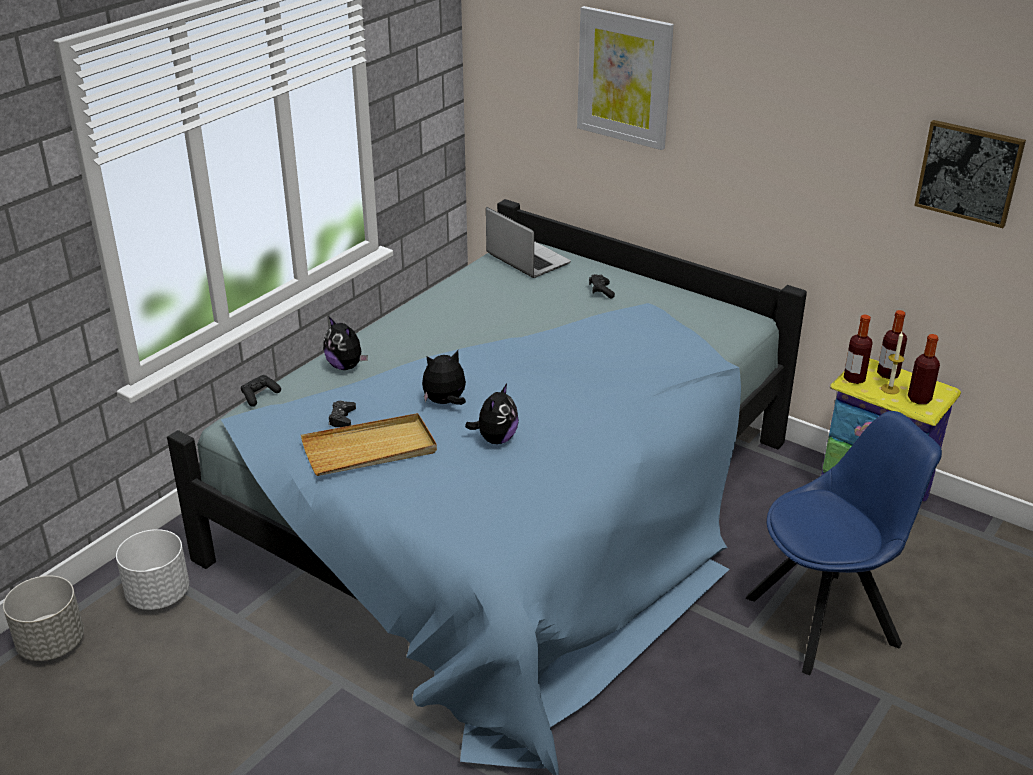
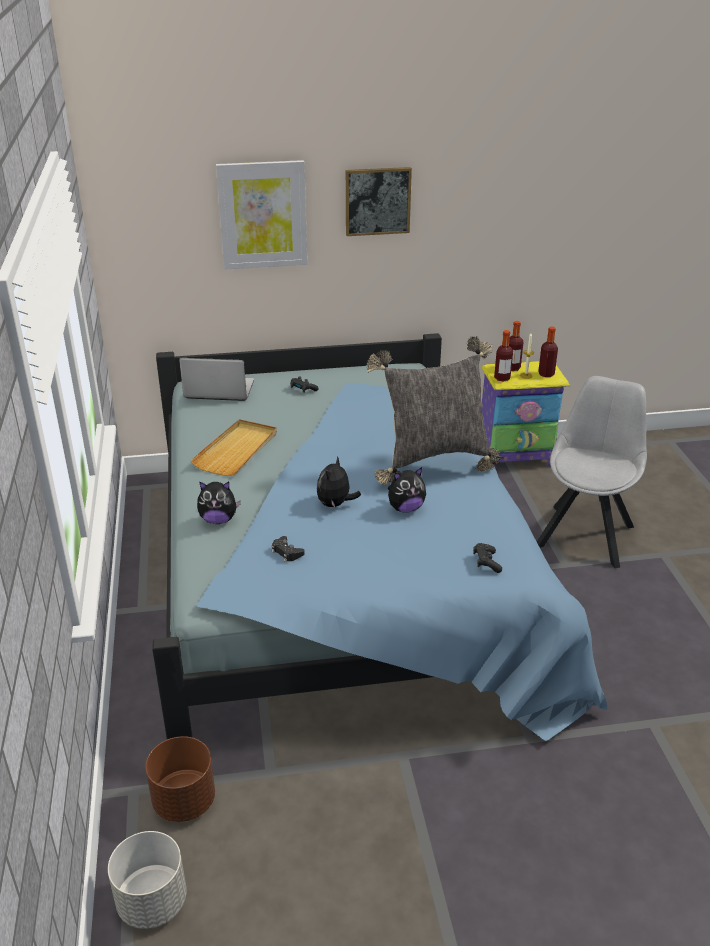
camera: 45 degrees left, 0 degrees up
white planter [116,529,189,610] -> brown planter [145,736,215,822]
black game controller [241,375,281,407] -> black game controller moved to [473,543,502,573]
beige tray [301,413,437,476] -> beige tray moved to [190,419,277,476]
plush toy [465,384,519,444] -> plush toy turned 90 degrees clockwise [388,467,426,513]
blue chair [745,411,942,675] -> grey chair [537,376,647,568]
picture [914,120,1026,228] -> picture moved to [346,167,412,236]
none -> pillow [366,336,503,486]

